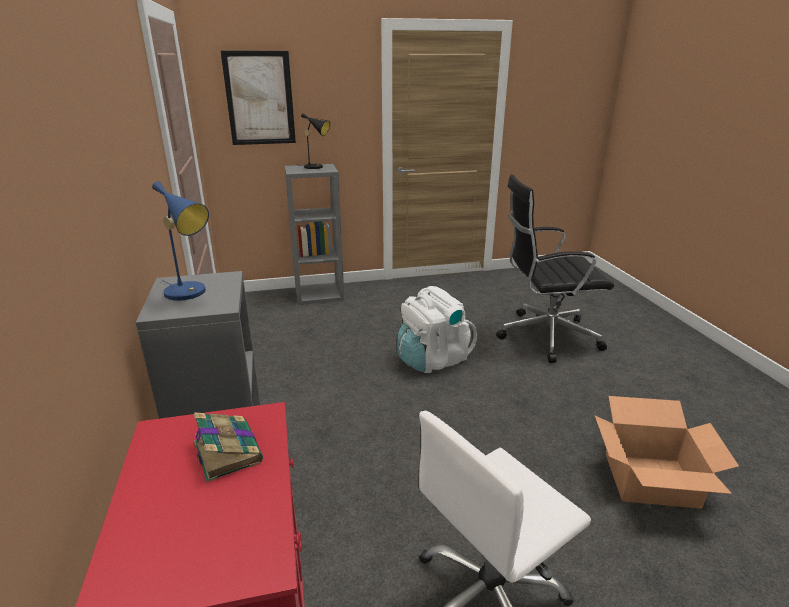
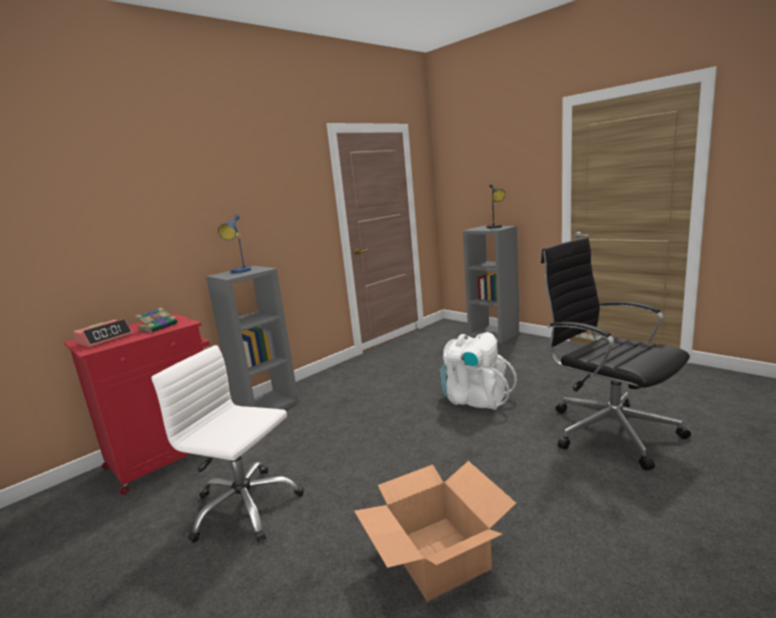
camera: 60 degrees right, 10 degrees down
picture [221,51,296,145] -> none
none -> alarm clock [73,319,133,348]

